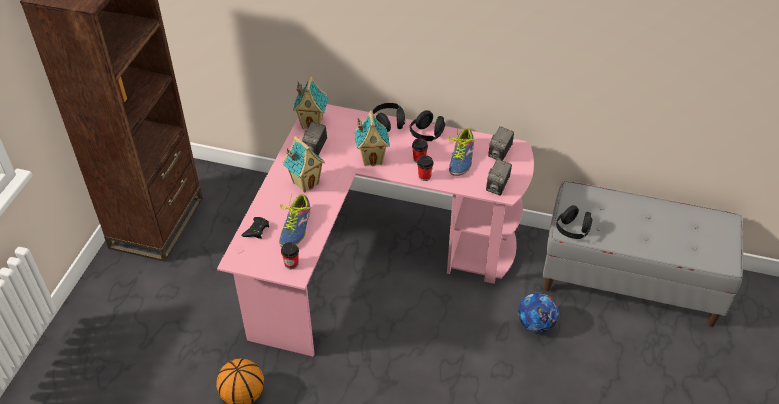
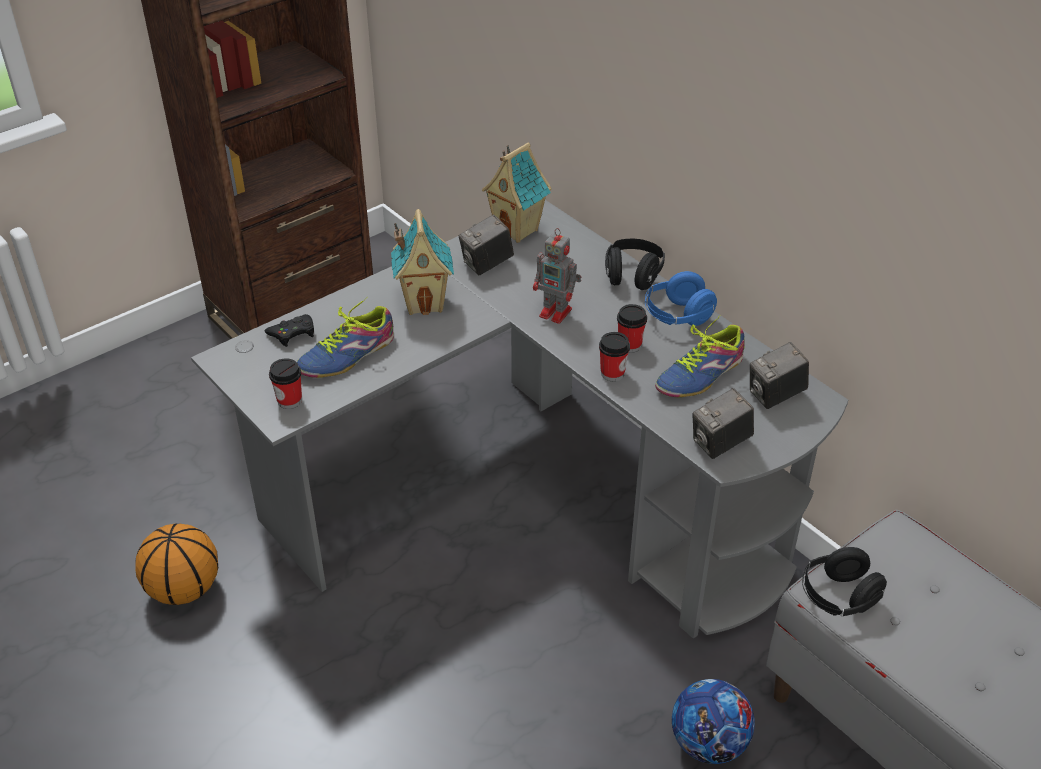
camera: 35 degrees right, 5 degrees down
pink desk [217,104,534,357] -> grey desk [191,200,848,639]
toy house [355,110,390,166] -> toy robot [533,228,581,324]
black headphones [410,110,445,141] -> blue headphones [645,271,717,326]

